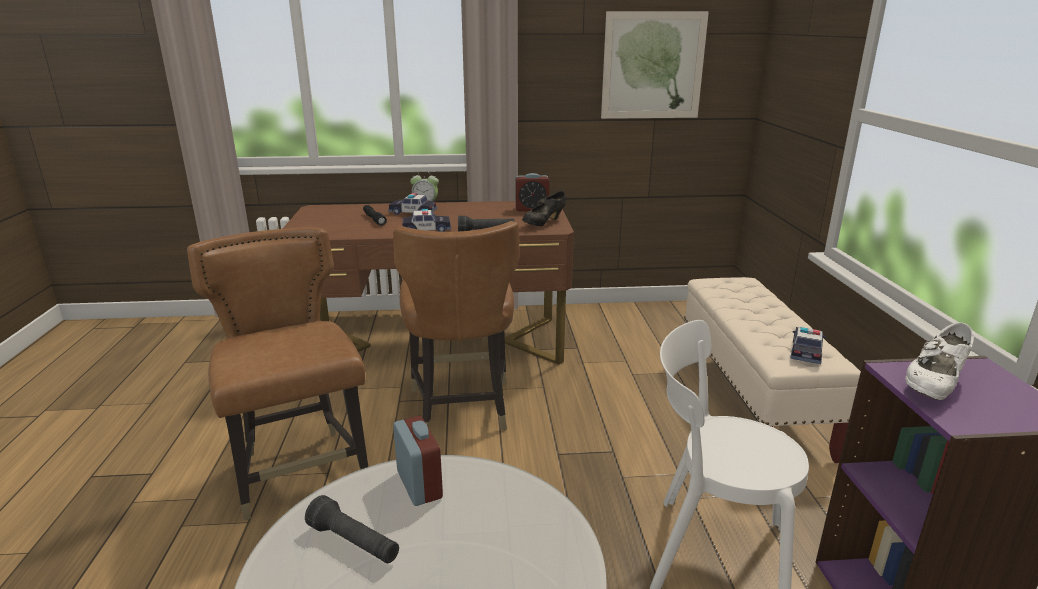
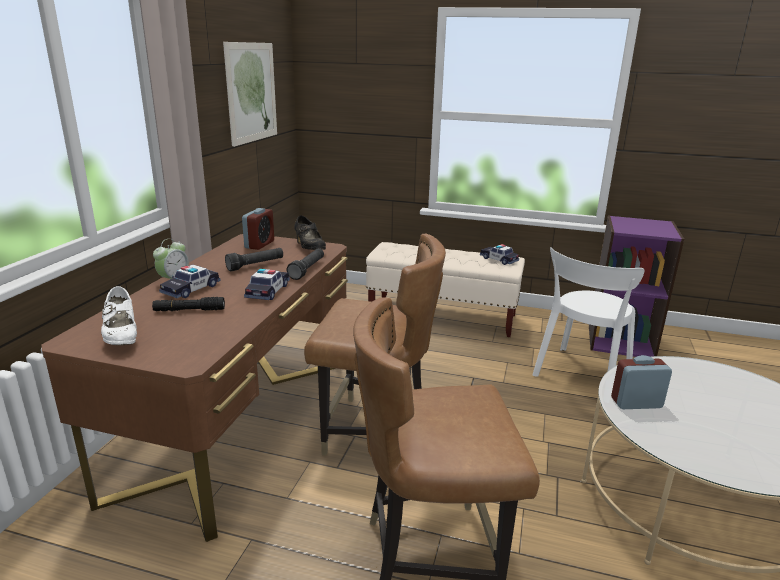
camera: 70 degrees left, 0 degrees up
black flashlight [305,495,399,563] -> black flashlight moved to [225,248,283,271]
white shoe [905,323,974,400] -> white shoe moved to [101,286,137,345]

